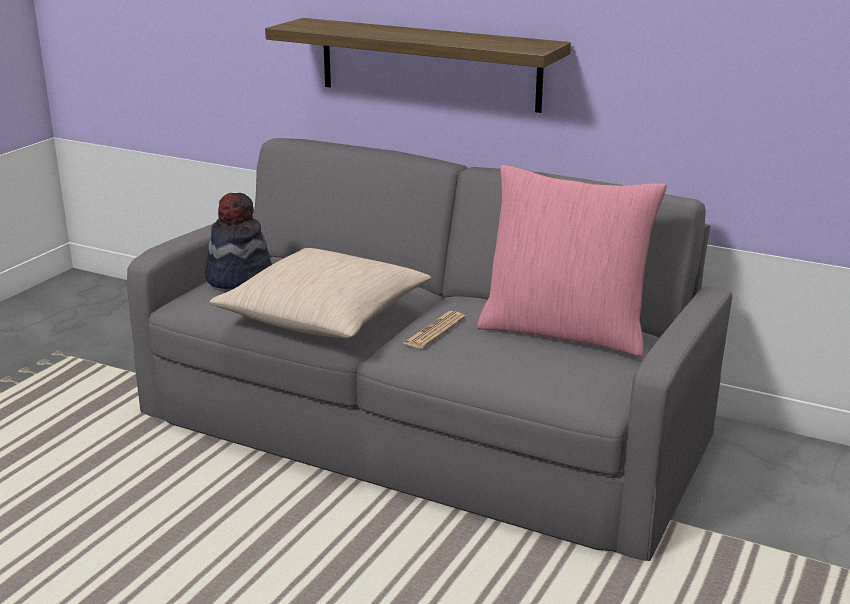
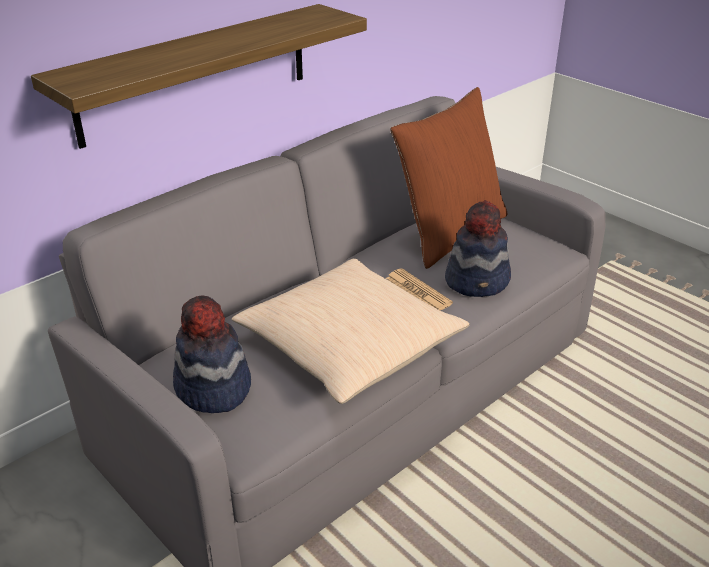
camera: 70 degrees left, 10 degrees up
pink pillow [477,165,667,356] -> brown pillow [390,87,507,269]
none -> hat [445,200,511,297]

